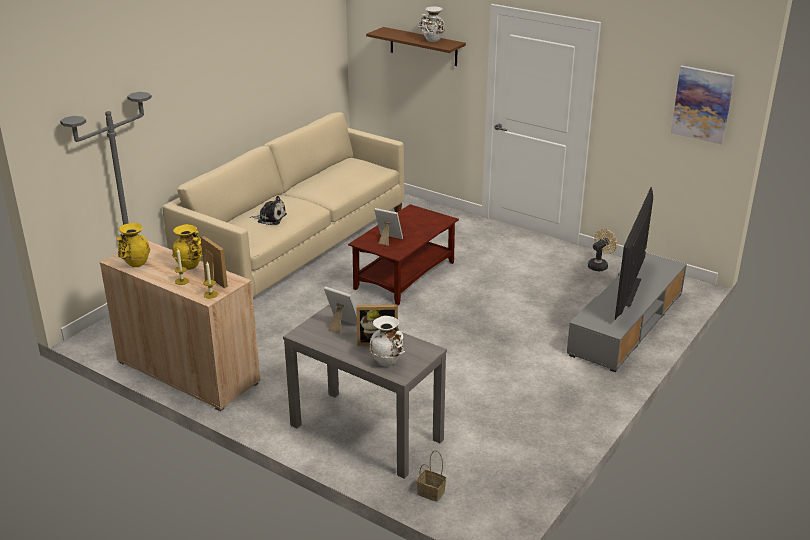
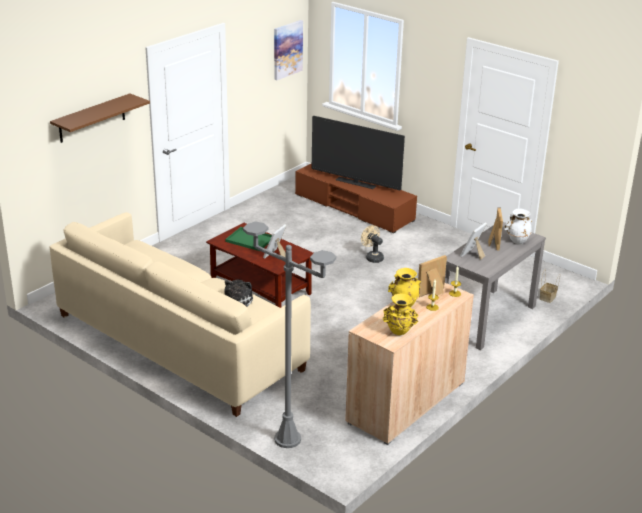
camera: 85 degrees left, 0 degrees up
white vase [419,6,445,42] -> none
grey tv stand [567,252,687,372] -> brown tv stand [295,163,417,233]
beige fan [588,229,617,271] -> beige fan moved to [361,225,384,263]
none -> green tray [225,227,272,251]

